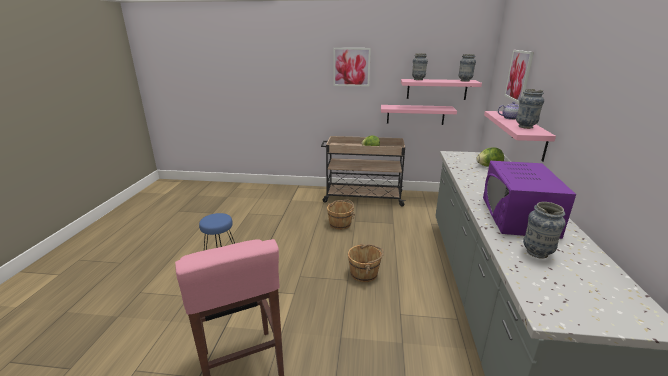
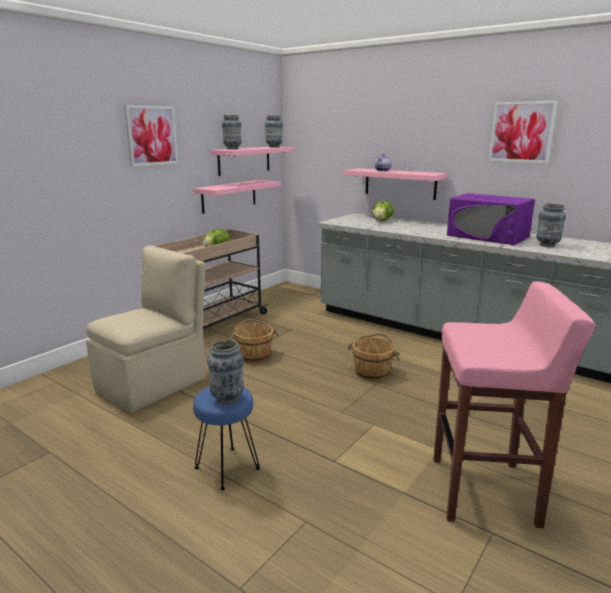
camera: 60 degrees left, 5 degrees down
picture [504,50,534,103] -> picture moved to [488,101,557,163]
vase [516,89,544,129] -> vase moved to [207,339,244,404]
none -> beige chair [86,246,206,413]

